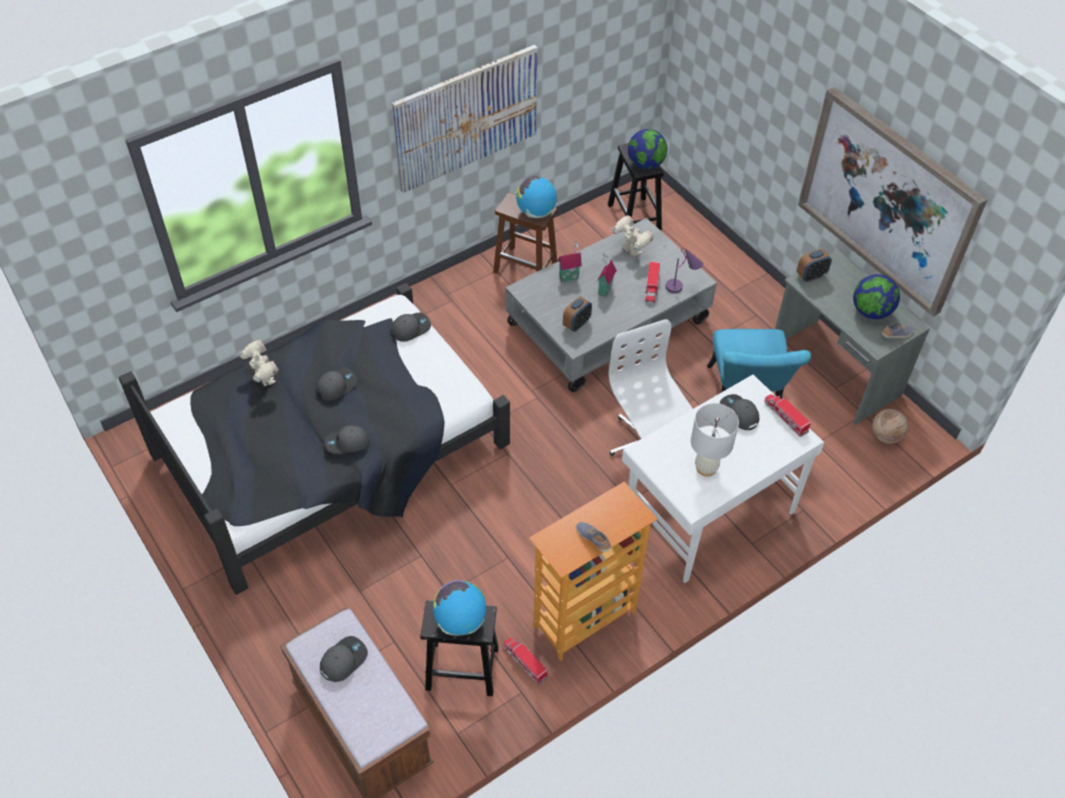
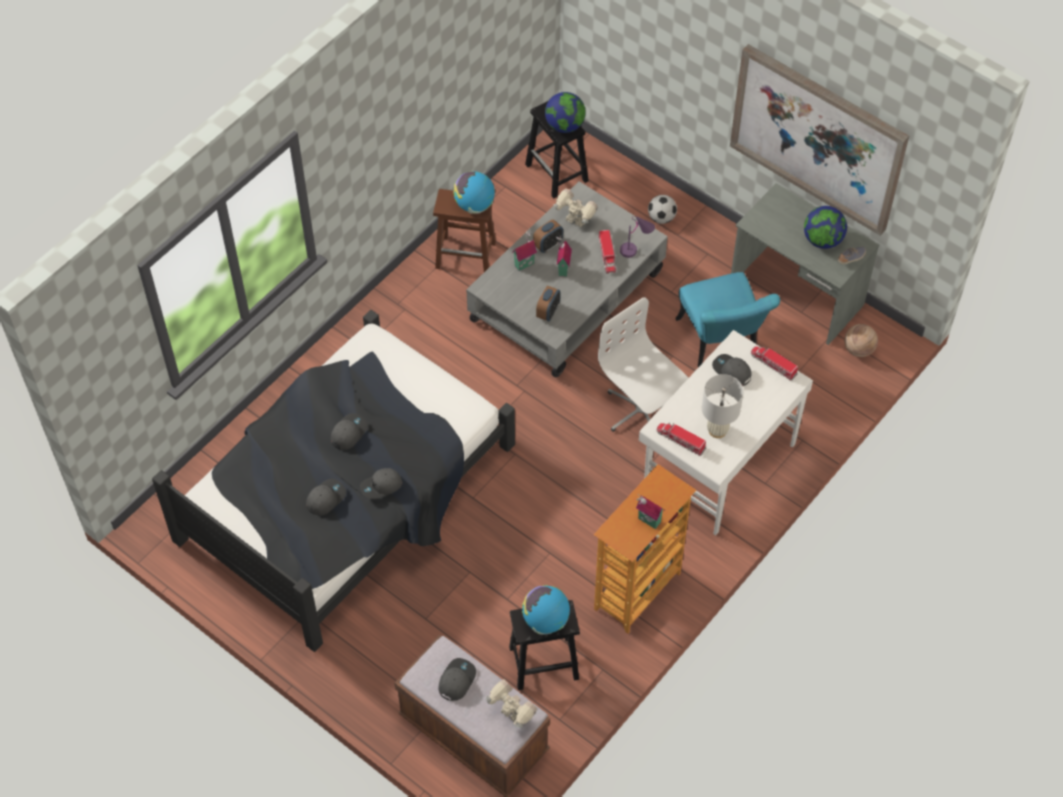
camera: 15 degrees left, 5 degrees up
toy robot [239,340,279,386] -> toy robot moved to [486,679,537,728]
grey cap [391,313,431,342] -> grey cap moved to [306,479,346,516]
picture [392,45,538,193] -> none
toy truck [503,638,548,685] -> toy truck moved to [657,422,706,456]
shoe [576,522,611,552] -> toy house [636,494,664,529]
alarm clock [797,249,832,282] -> alarm clock moved to [533,220,563,253]
none -> football [648,195,677,224]

